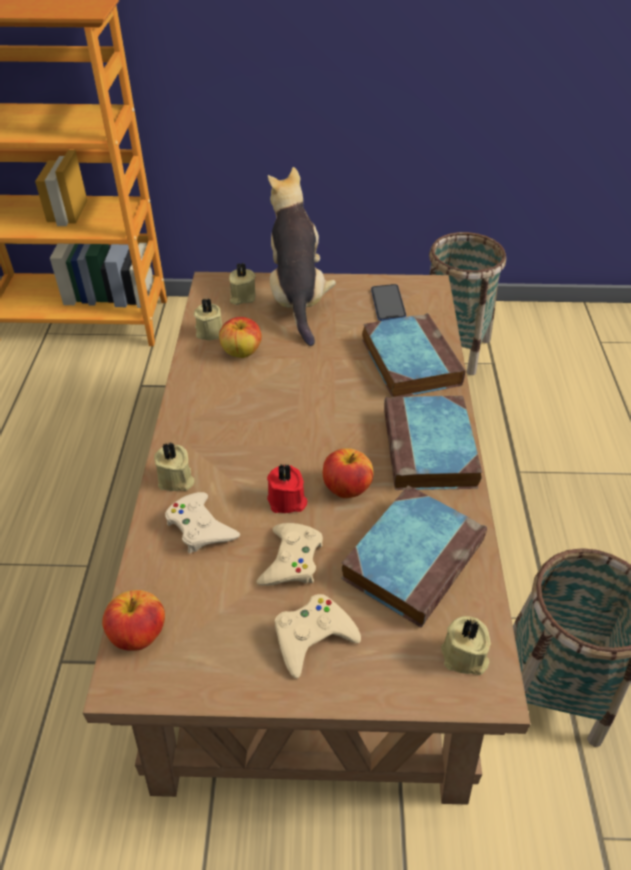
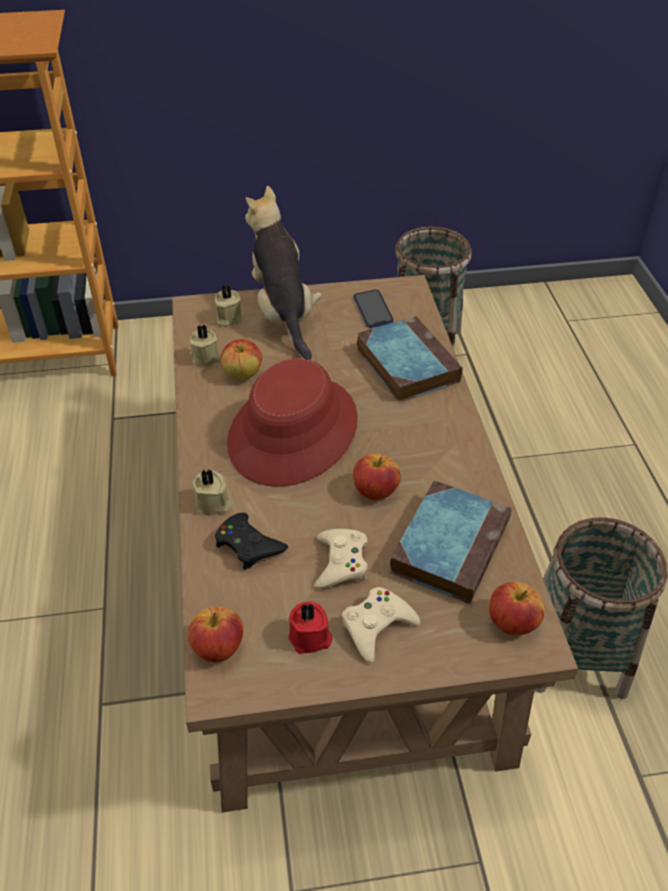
camera: 10 degrees left, 0 degrees up
beige game controller [165,492,240,554] -> black game controller [215,512,288,570]
red candle [267,464,307,513] -> red candle moved to [288,601,332,654]
book [384,396,482,490] -> none
beige candle [441,616,491,675] -> apple [489,581,545,635]
none -> red hat [227,358,358,487]

